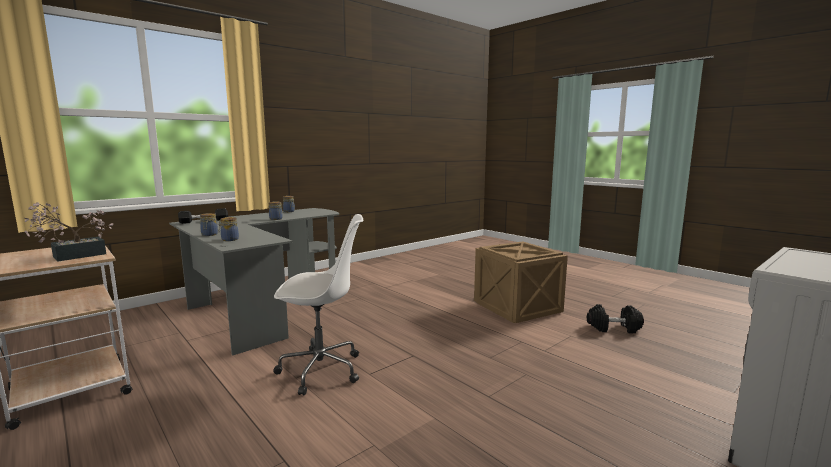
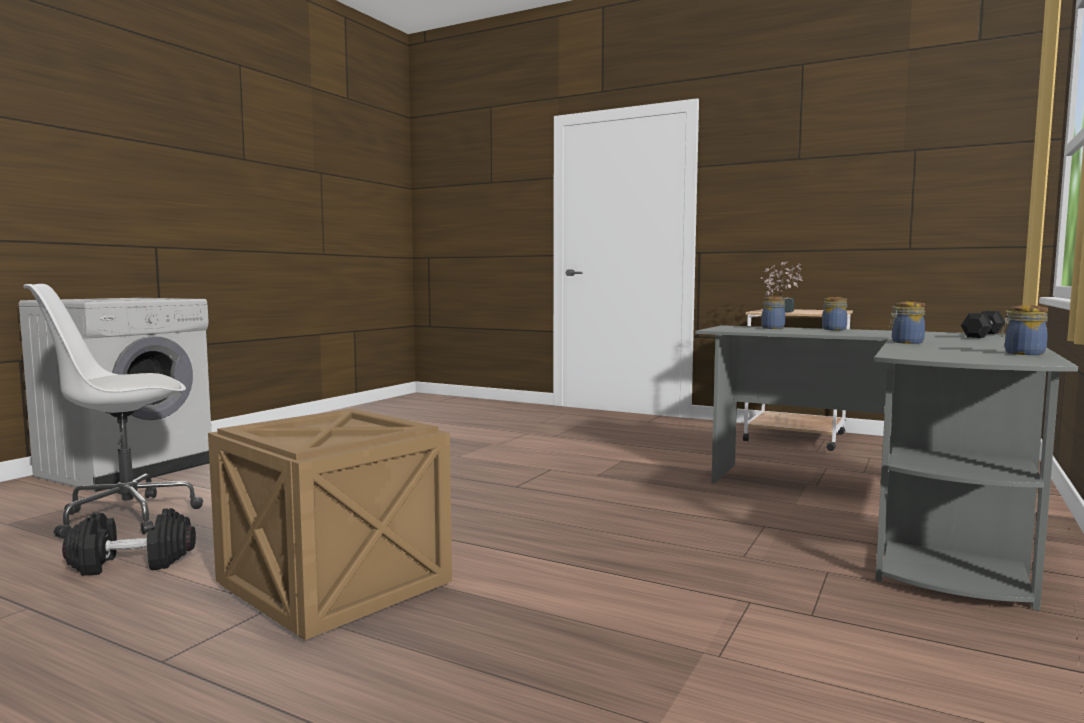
camera: 160 degrees right, 5 degrees down
white office chair [273,214,363,395] -> white office chair moved to [23,284,203,538]

